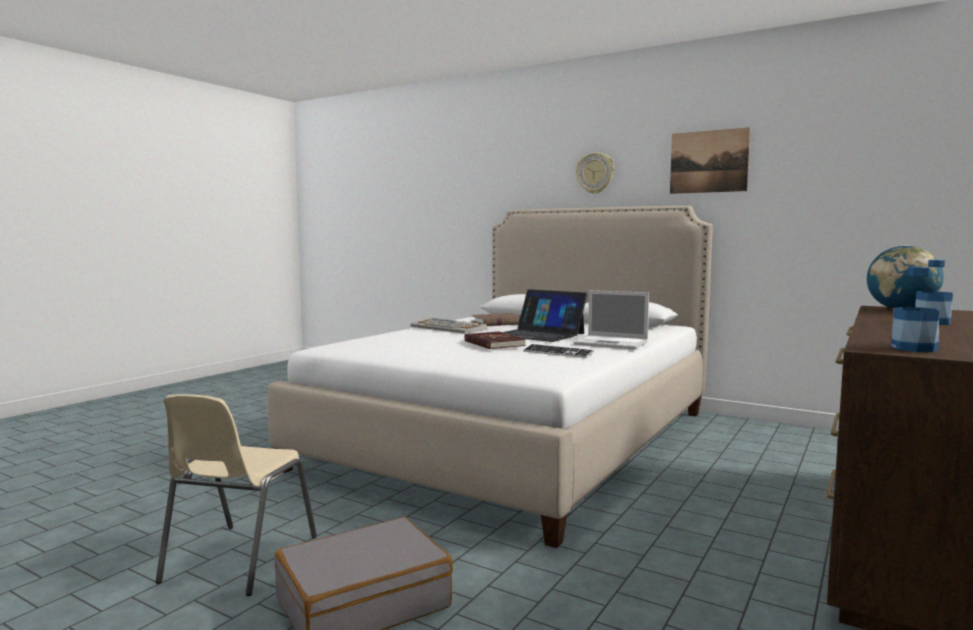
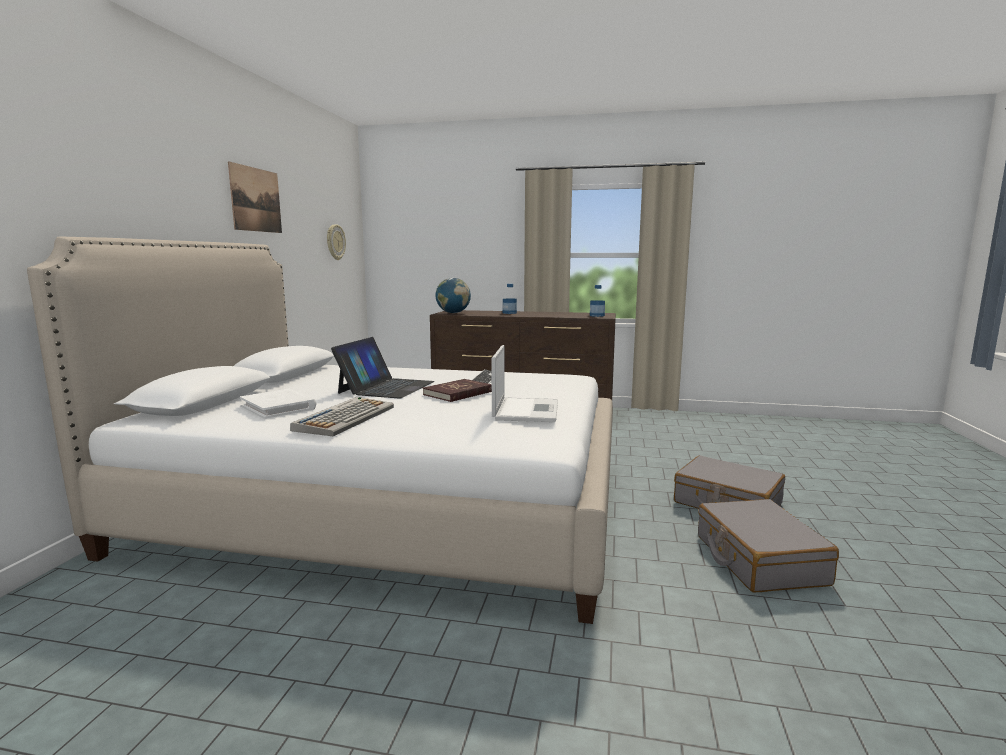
camera: 110 degrees left, 5 degrees up
beige chair [155,394,317,596] -> grey suitcase [698,499,839,592]
brown book [471,313,521,326] -> white book [240,389,316,419]
laptop [573,290,649,350] -> laptop moved to [491,345,558,422]
wall clock [576,152,614,194] -> wall clock moved to [327,224,346,260]

